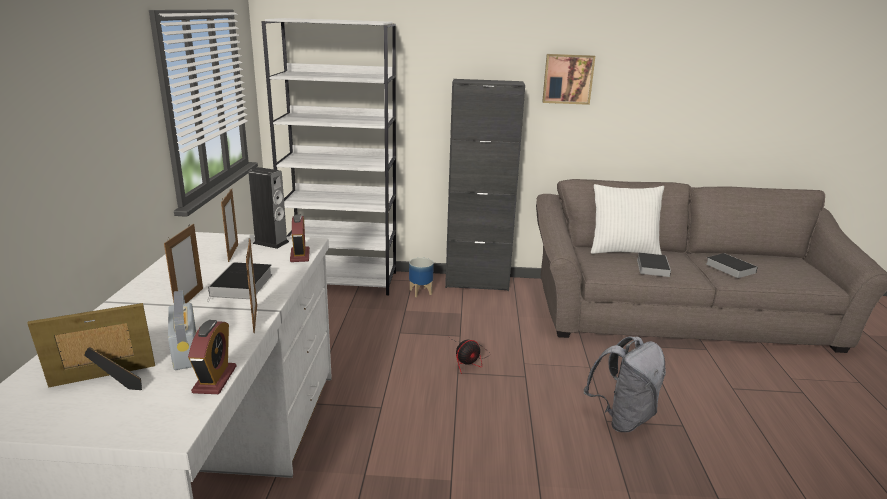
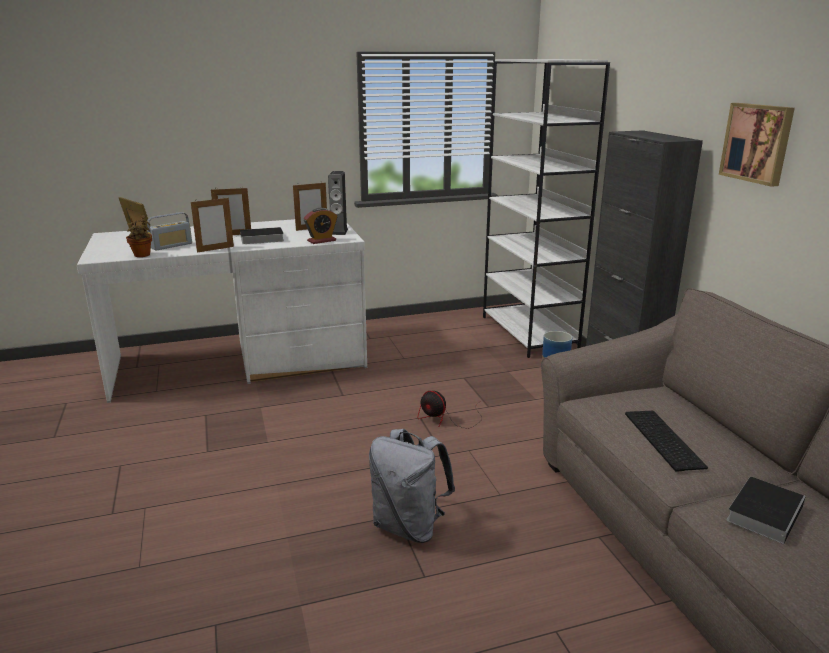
camera: 70 degrees right, 0 degrees up
alarm clock [188,320,236,394] -> potted plant [126,215,152,257]
white pillow [591,184,664,255] -> none
book [637,253,671,277] -> keyboard [625,411,708,472]

